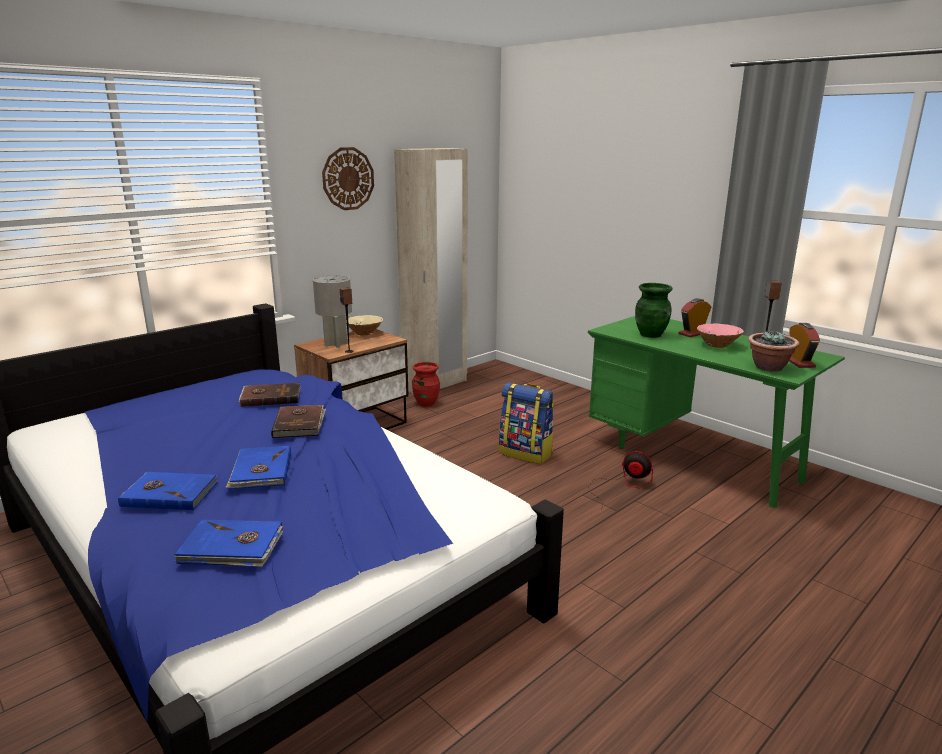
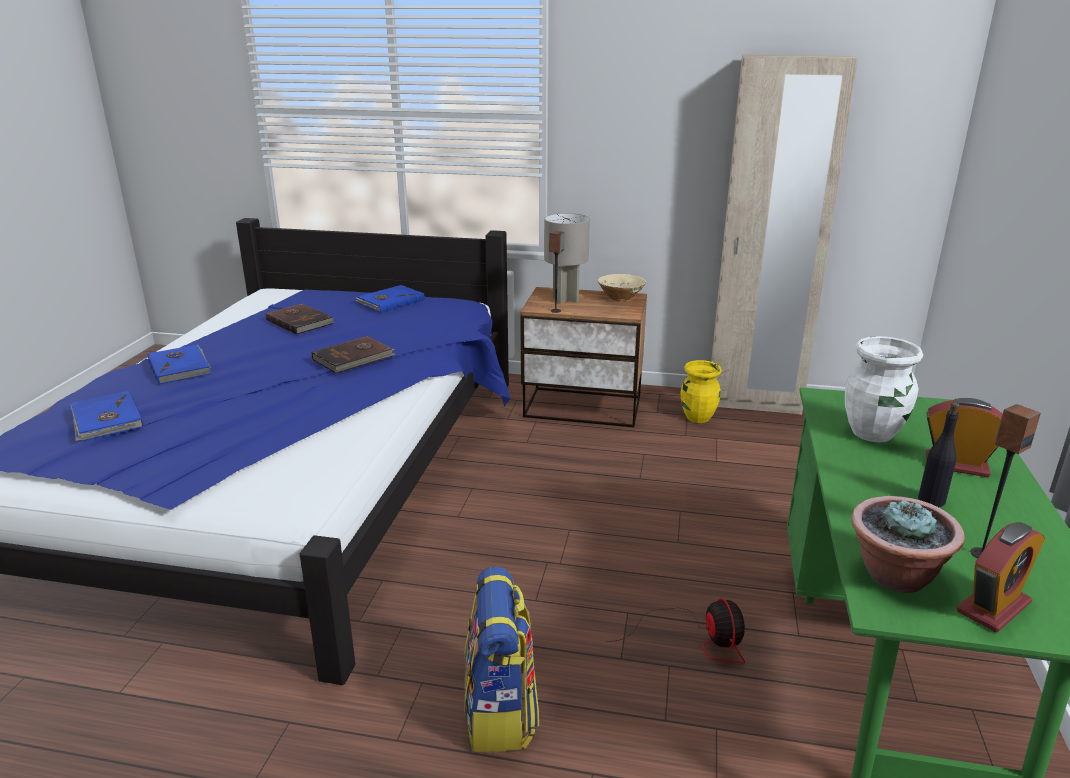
camera: 55 degrees right, 5 degrees up
blue book [225,445,291,489] -> blue book moved to [355,285,425,313]
brown book [239,382,301,407] -> brown book moved to [266,304,334,335]
wall clock [322,147,374,210] -> none
red vase [412,362,440,407] -> yellow vase [681,360,722,423]
backpack [499,383,554,464] -> backpack moved to [464,567,539,752]
green vase [635,283,672,338] -> white vase [845,336,923,442]
pink bowl [697,323,744,348] -> black bottle [918,403,959,507]

